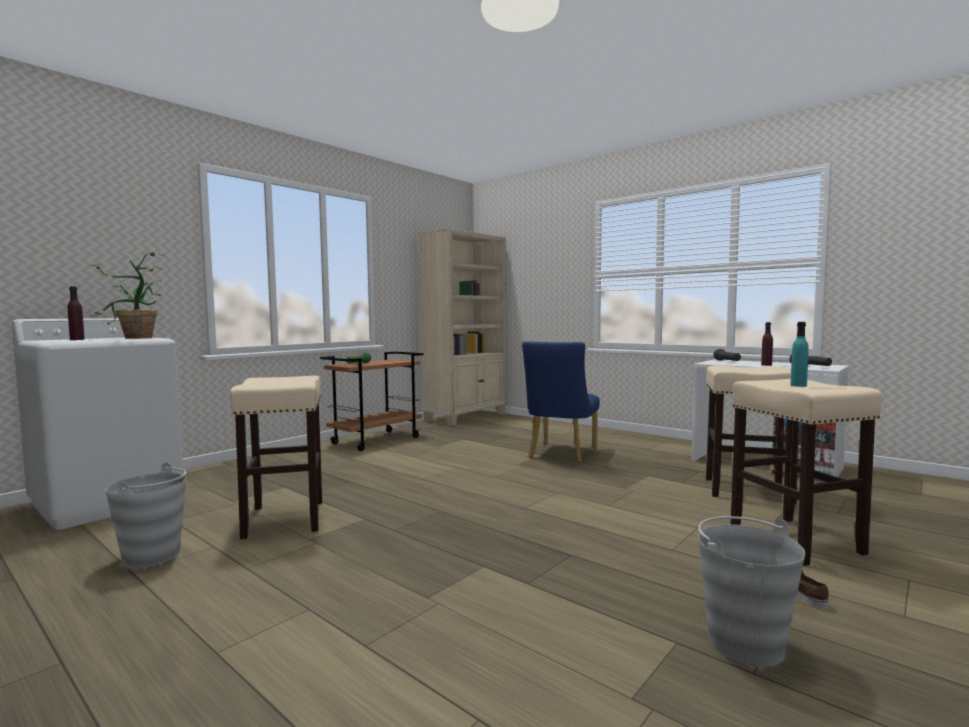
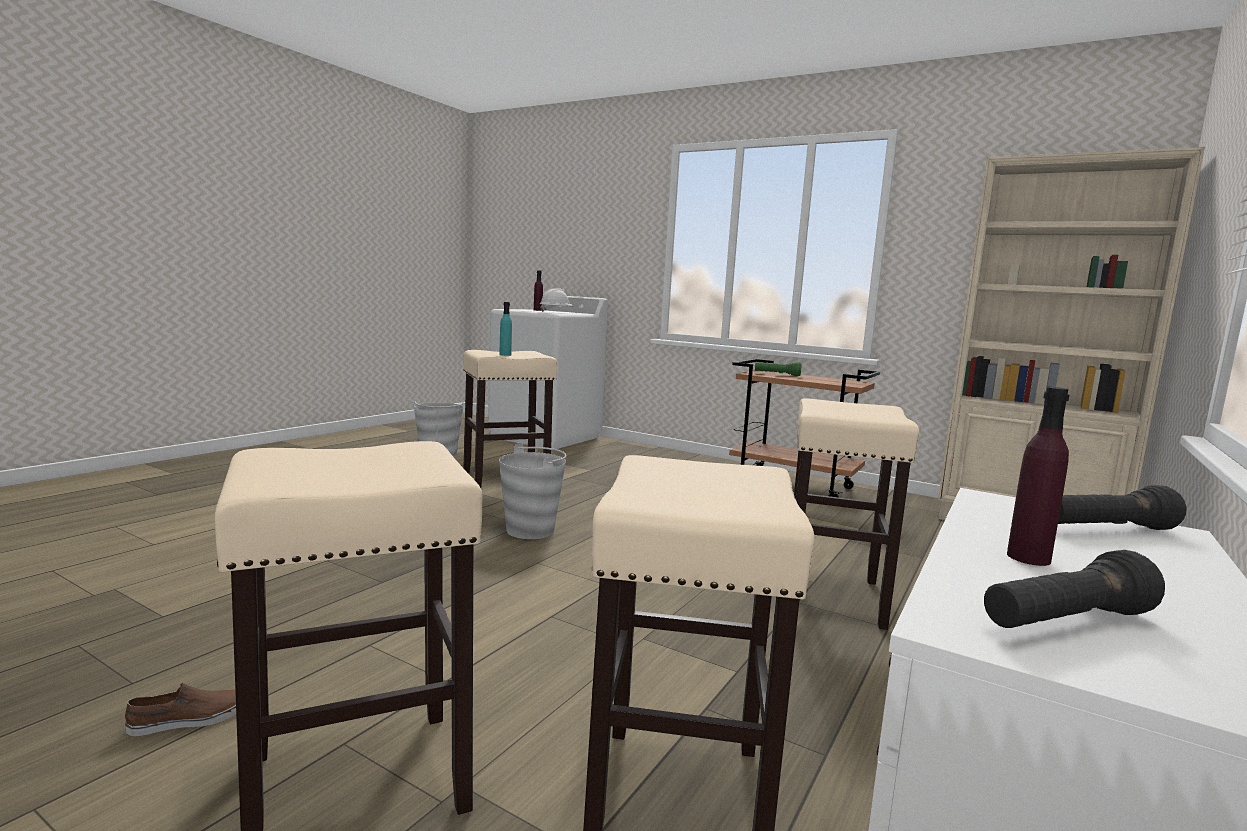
camera: 80 degrees right, 5 degrees up
potted plant [88,252,165,339] -> white hard hat [540,288,574,312]
blue chair [522,341,600,463] -> beige stool [794,398,919,630]
grey bucket [698,516,805,667] -> grey bucket moved to [499,443,567,539]
turquoise bottle [791,322,809,387] -> turquoise bottle moved to [500,302,512,356]

